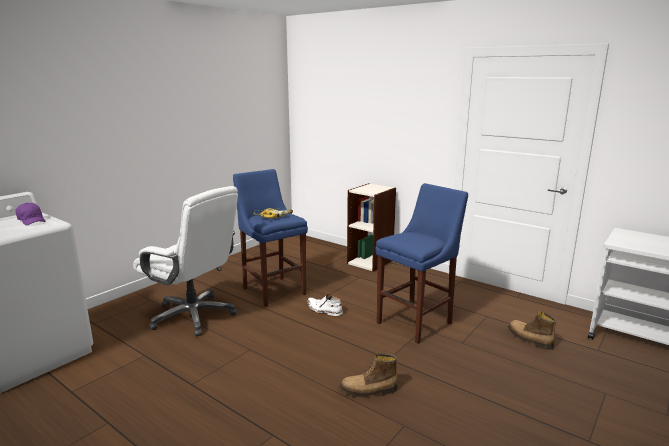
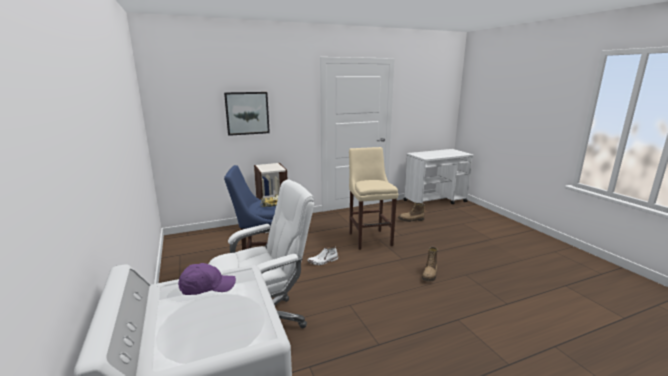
camera: 60 degrees left, 0 degrees up
blue stool [376,183,468,344] -> beige stool [349,147,398,250]
none -> picture [224,92,270,136]

